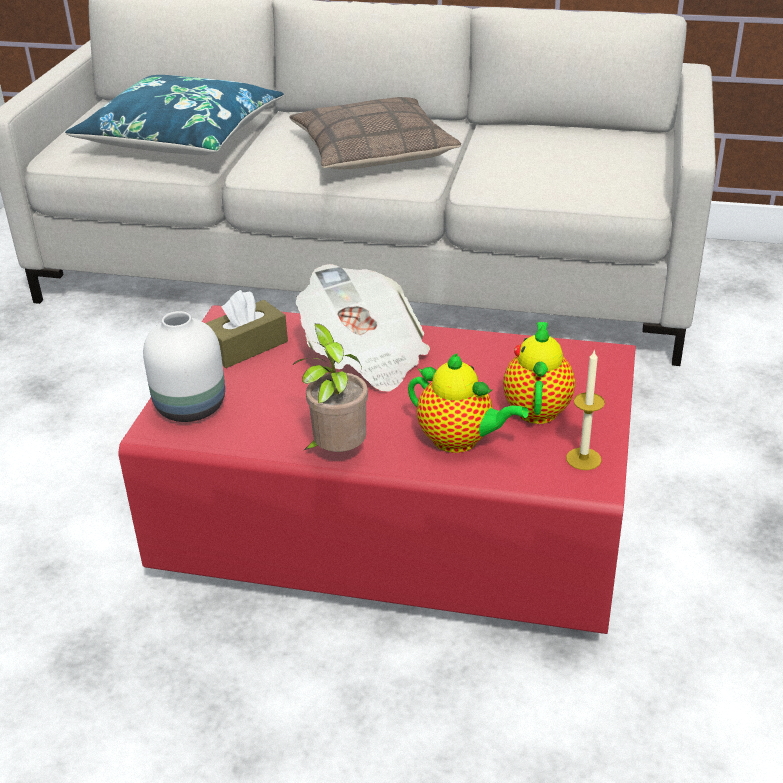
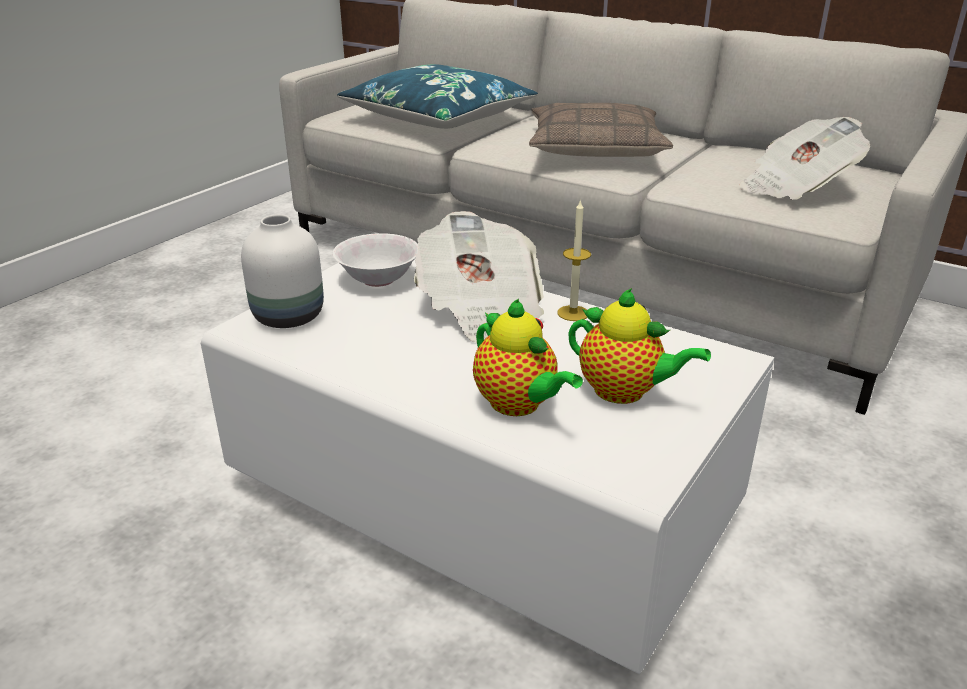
camera: 20 degrees right, 5 degrees down
red coffee table [118,305,636,634] -> white coffee table [201,258,774,674]
brown tissue box [205,290,288,368] -> white bowl [332,233,419,287]
potted plant [293,323,368,452] -> none
teapot [503,322,575,424] -> teapot turned 90 degrees clockwise [568,288,711,404]
candle [566,349,605,470] -> candle moved to [557,199,591,321]
none -> newspaper [740,117,870,200]

